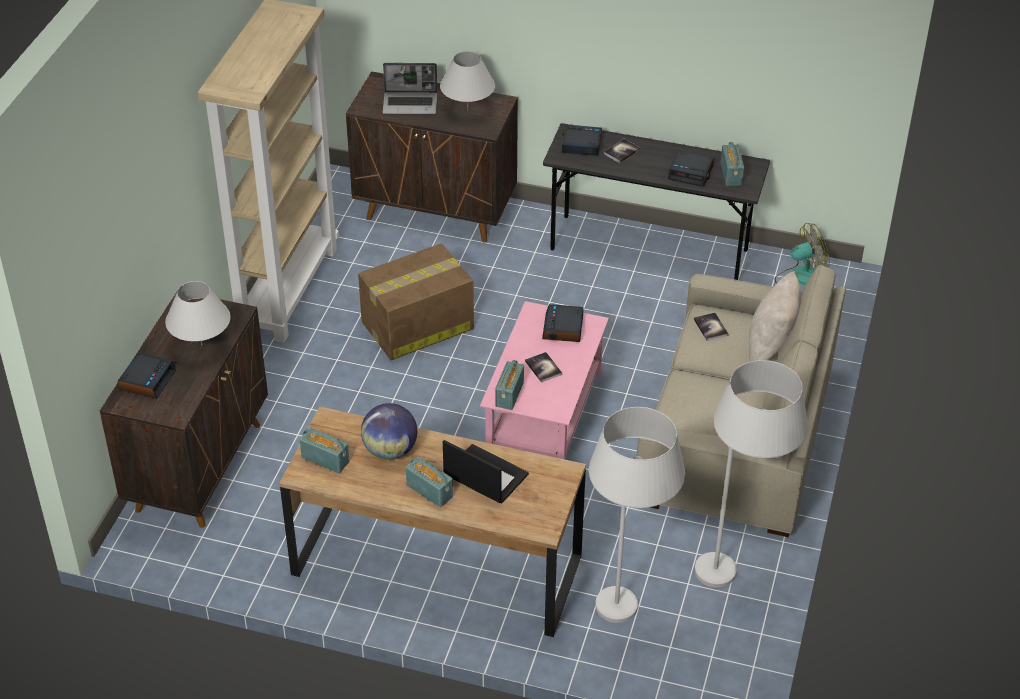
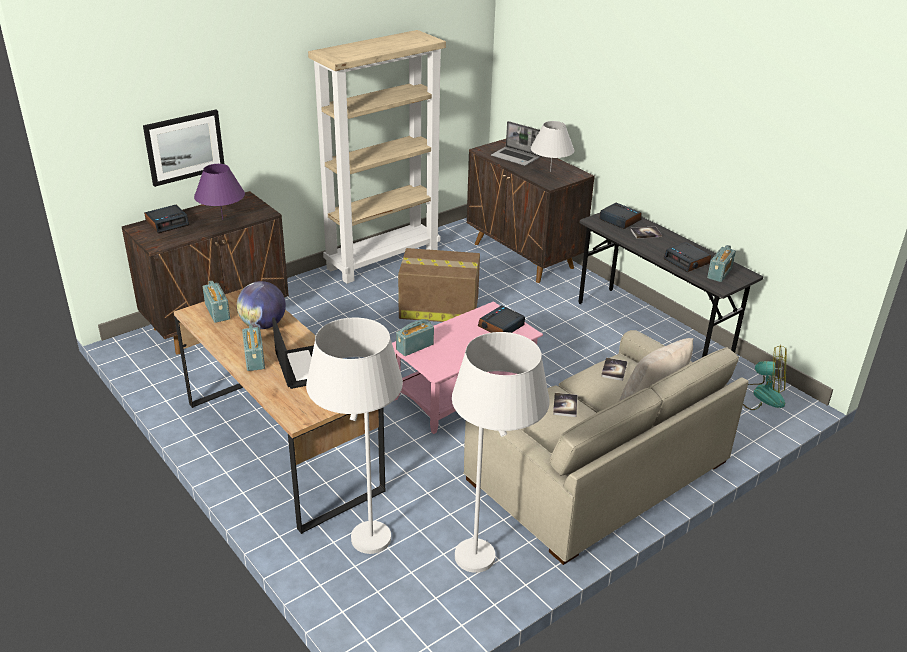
camera: 35 degrees right, 10 degrees down
white table lamp [165,281,230,345] -> purple table lamp [194,164,245,220]
book [525,352,562,383] -> book moved to [553,393,578,417]
none -> picture [143,109,224,187]

